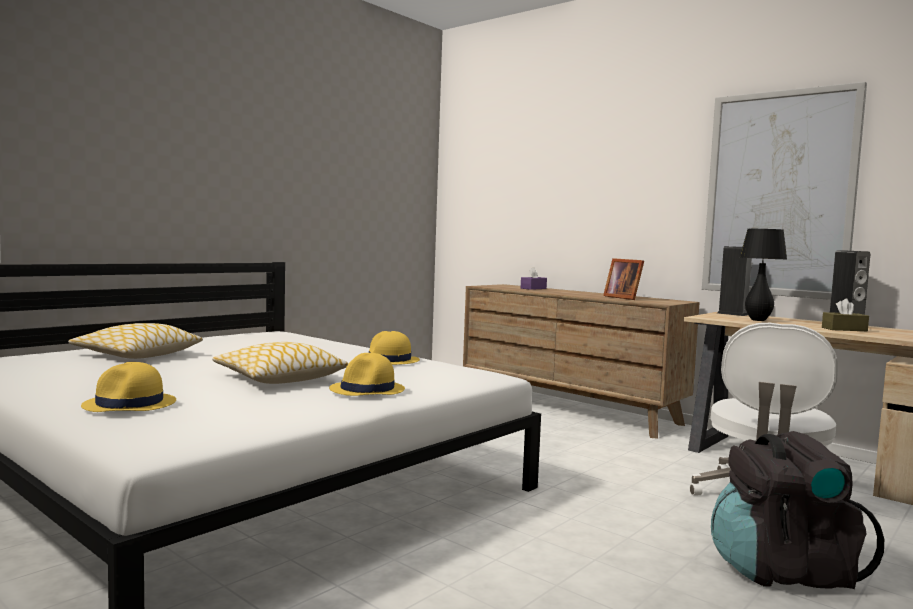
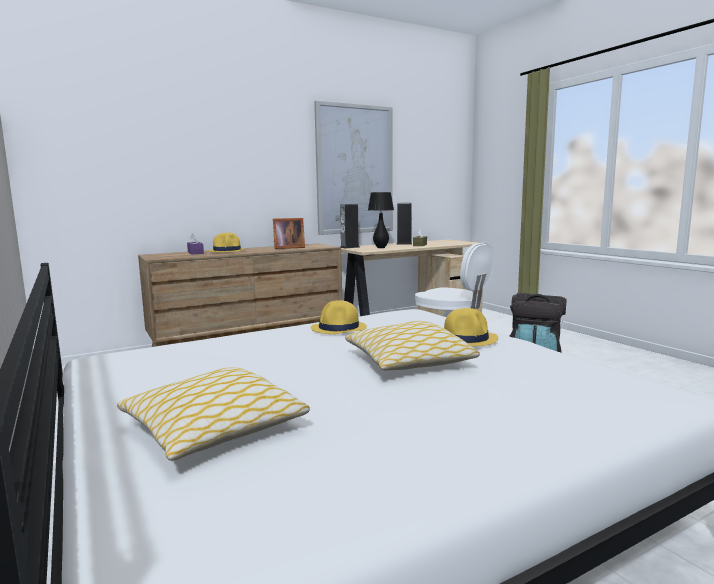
camera: 70 degrees left, 5 degrees up
yellow hat [81,362,176,412] -> yellow hat moved to [208,233,244,252]

